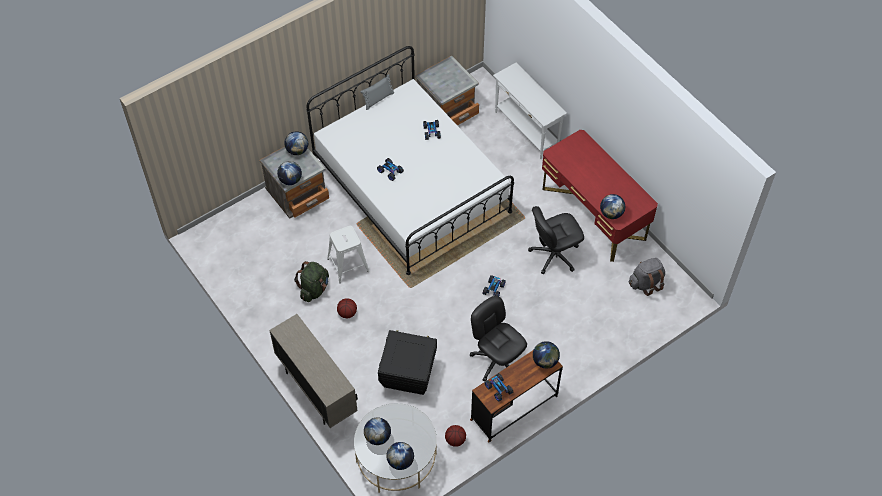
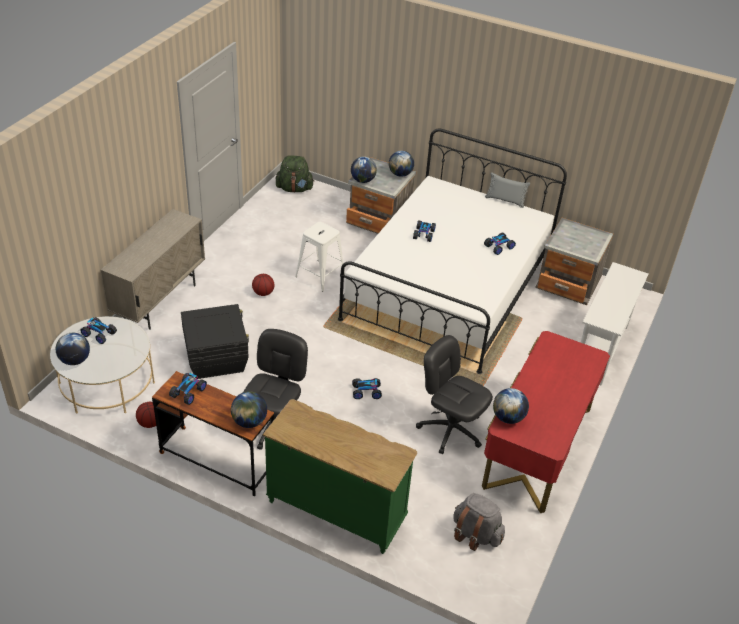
camera: 60 degrees right, 15 degrees down
green backpack [294,261,329,302] -> green backpack moved to [275,155,314,193]
globe [364,418,391,445] -> toy car [80,317,117,344]
none -> green dresser [262,399,417,554]

